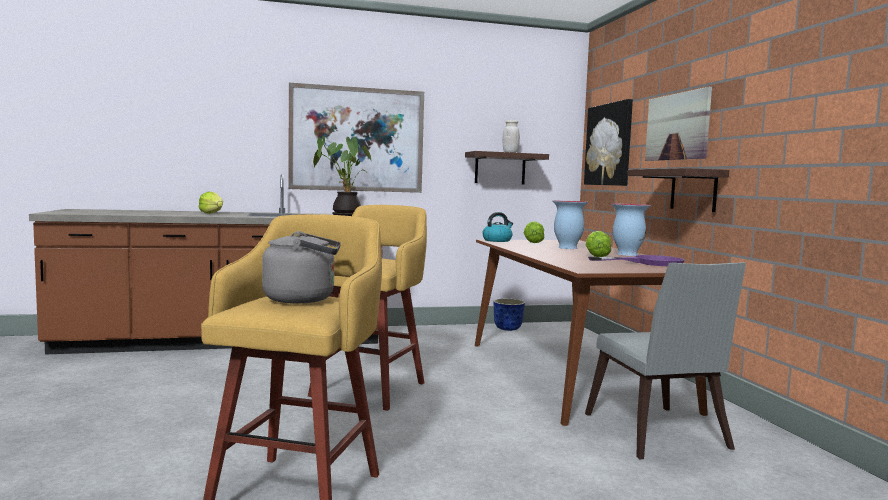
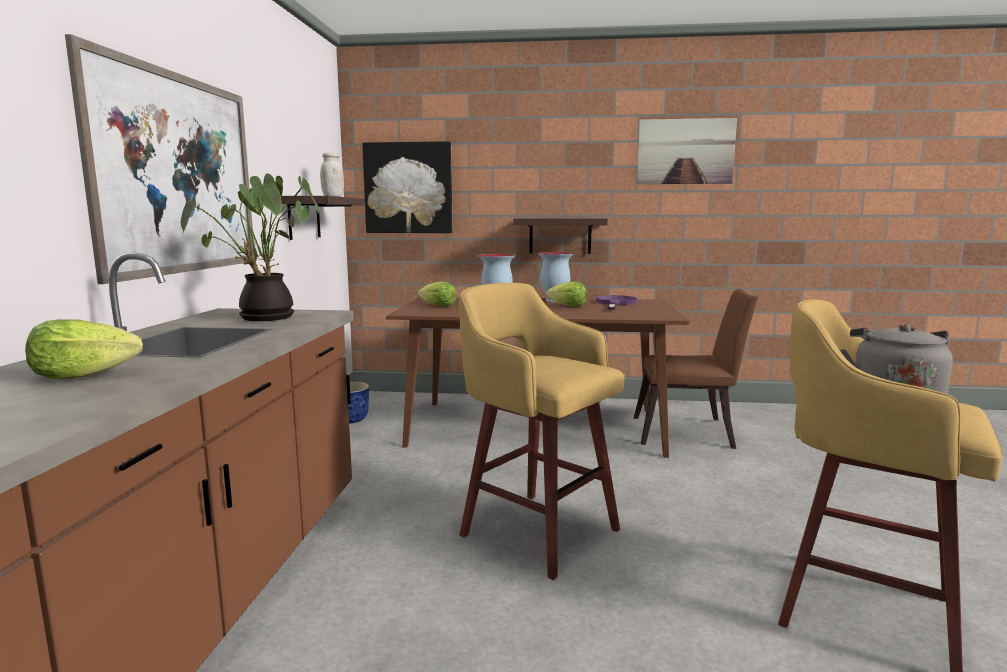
camera: 70 degrees left, 5 degrees up
kettle [482,212,513,242] -> none
grey chair [585,262,746,459] -> brown chair [634,289,758,449]
picture [645,87,712,161] -> picture moved to [637,118,737,184]

